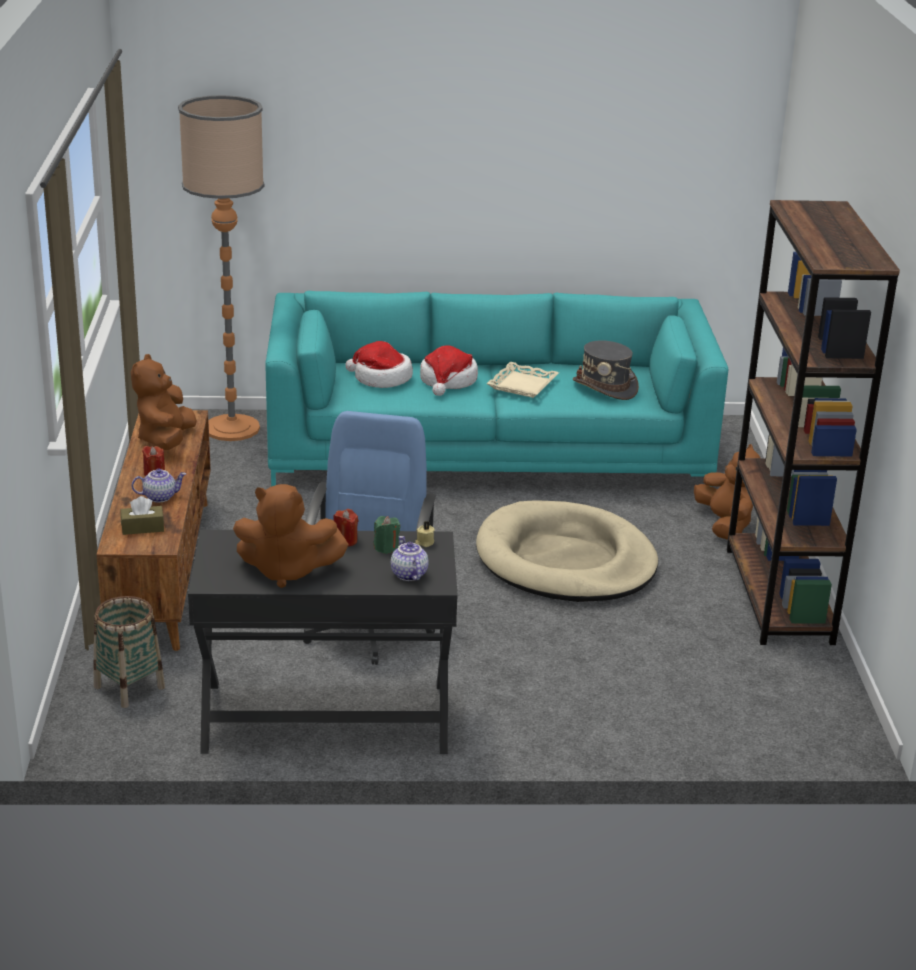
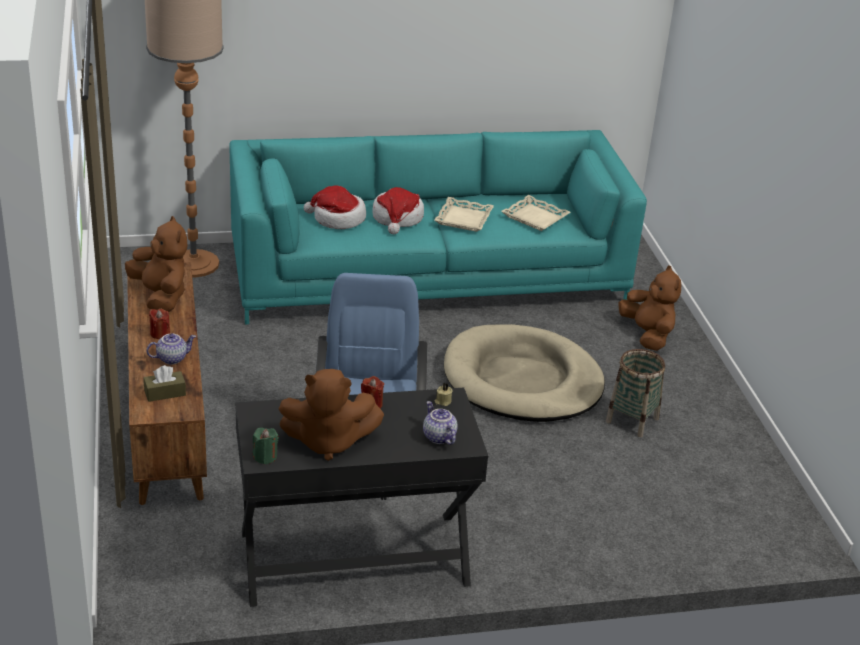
camera: 10 degrees left, 5 degrees up
basket [94,596,165,708] -> basket moved to [606,349,665,437]
brown plush toy [131,354,197,450] -> brown plush toy turned 150 degrees clockwise [125,216,187,312]
green candle [374,516,400,554] -> green candle moved to [253,427,279,464]
grey hat [573,340,639,400] -> beige tray [501,195,571,231]
brown bookcase [727,200,900,645] -> none

